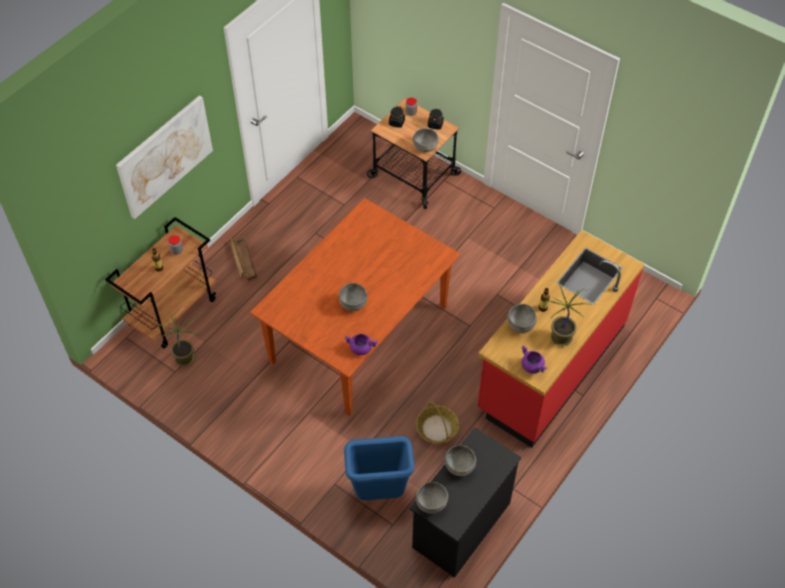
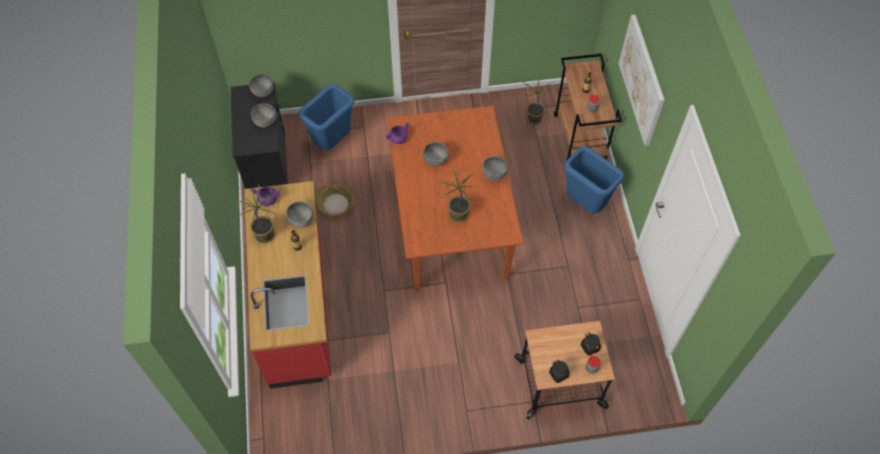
camera: 135 degrees right, 5 degrees up
crate [230,236,257,281] -> blue trash can [564,146,624,214]
grey bowl [413,128,439,152] -> grey bowl moved to [482,156,508,181]
none -> potted plant [438,167,480,222]

